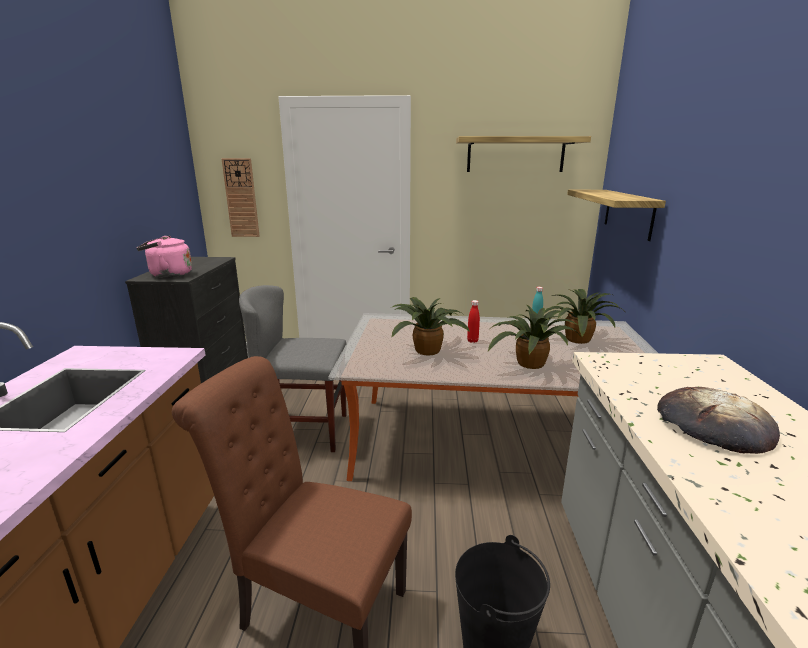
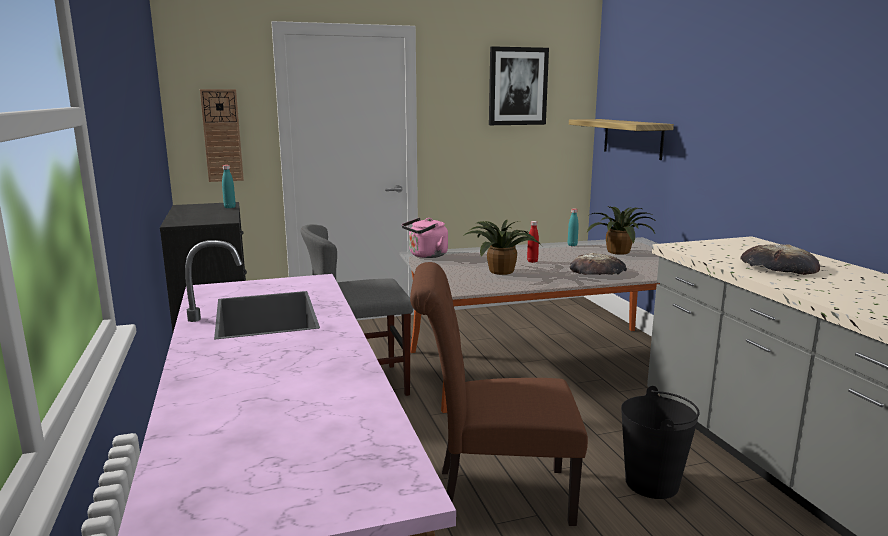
camera: 20 degrees left, 5 degrees down
pink kettle [136,236,192,278] -> pink kettle moved to [402,218,448,258]
shelf [456,136,591,172] -> picture [489,46,549,125]
potted plant [488,305,581,369] -> bread [570,253,627,275]
none -> turquoise bottle [222,165,236,208]

